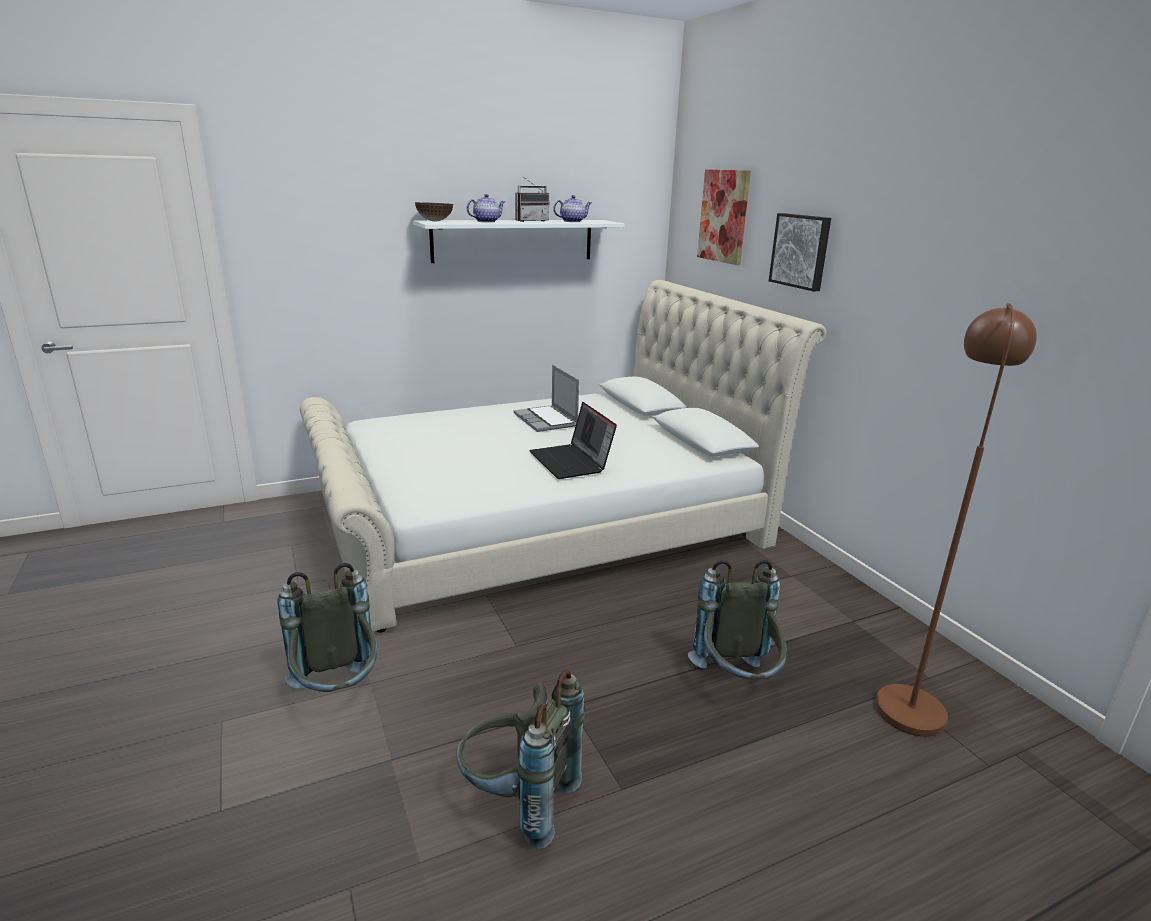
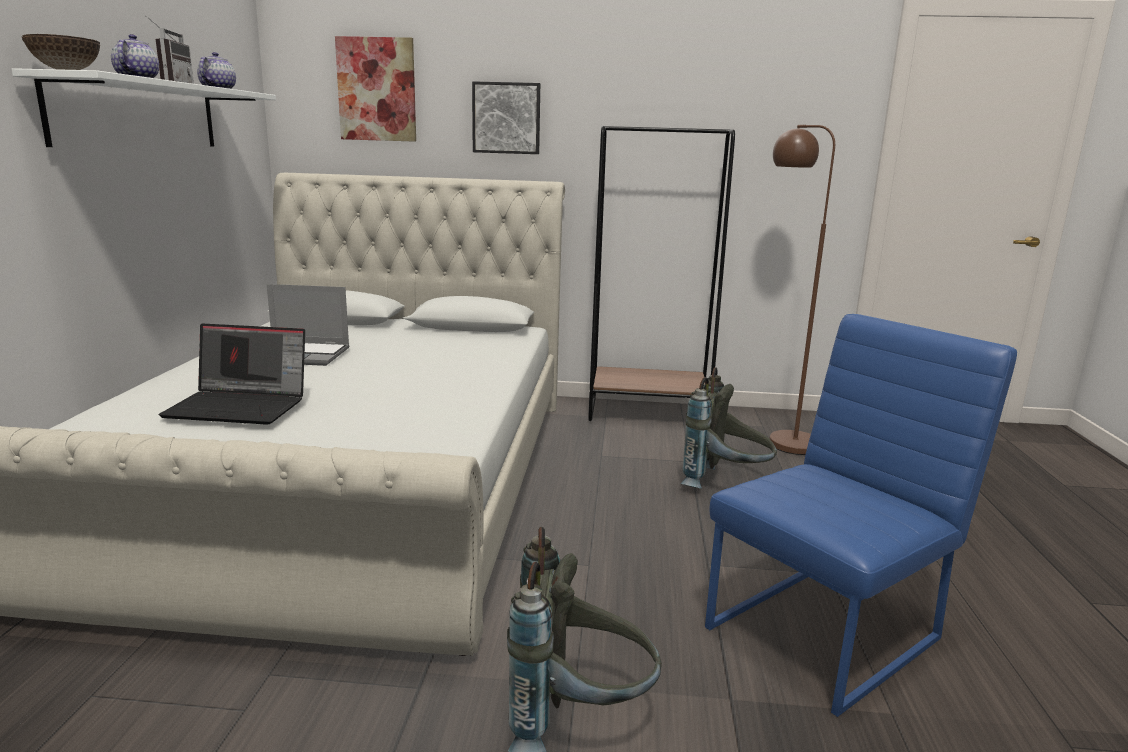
camera: 60 degrees left, 5 degrees down
grey backpack [457,670,585,849] -> blue chair [705,314,1017,717]
laptop [529,402,617,479] -> laptop moved to [159,324,305,425]
none -> clothes rack [588,126,735,421]

